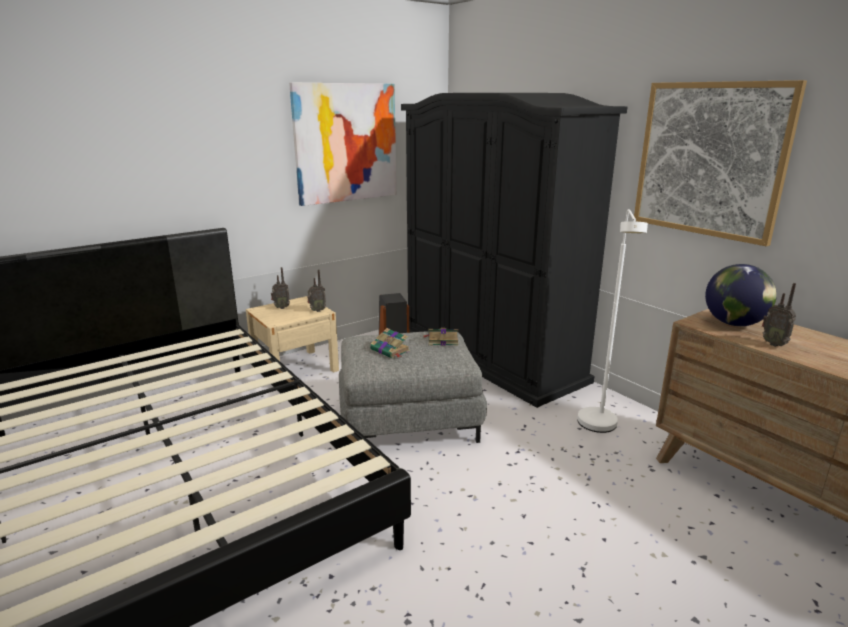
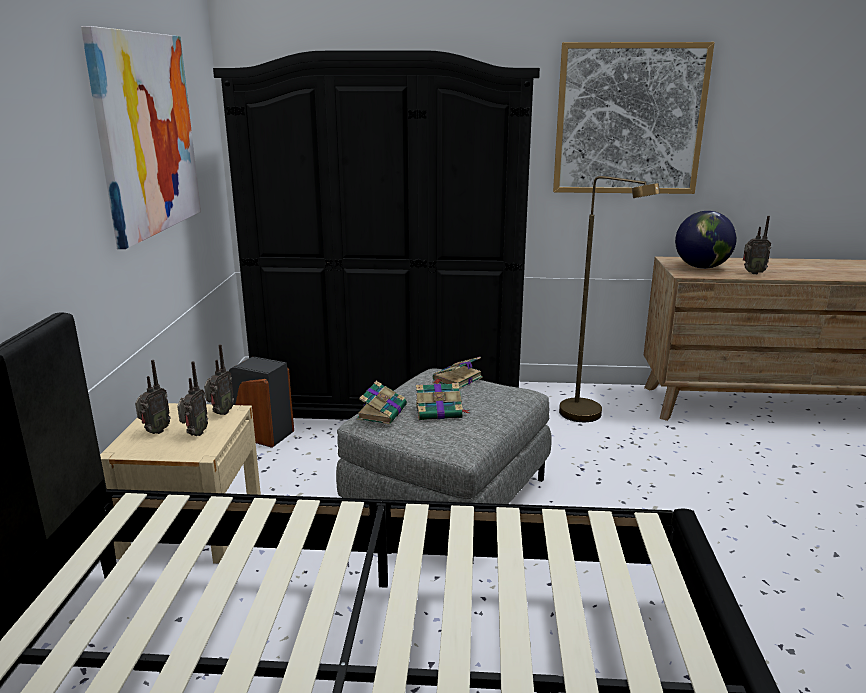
camera: 50 degrees left, 0 degrees up
white floor lamp [577,209,648,433] -> brown floor lamp [559,176,660,422]
none -> radio [177,361,208,436]
none -> book [357,381,407,425]

